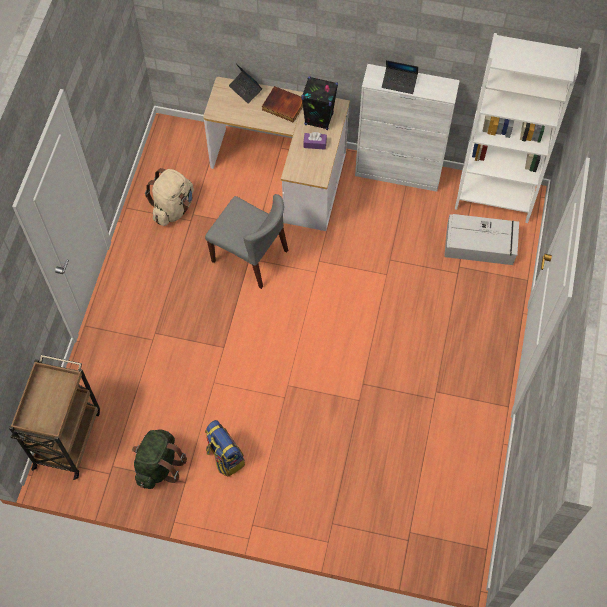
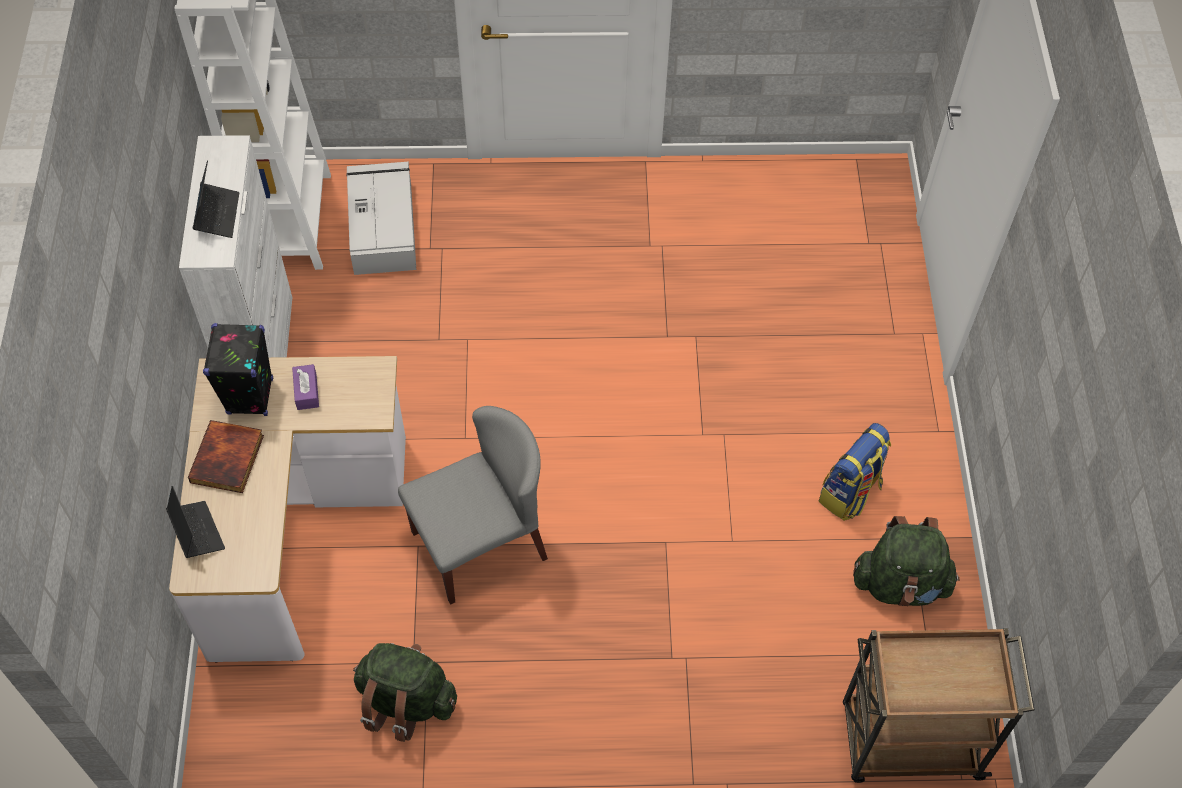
camera: 105 degrees left, 5 degrees down
beige backpack [145,168,194,226] -> green backpack [353,643,457,742]
grey chair [205,194,288,289] -> grey chair turned 45 degrees clockwise [398,406,548,605]
laptop [229,64,262,104] -> laptop turned 60 degrees counterclockwise [166,486,225,558]

